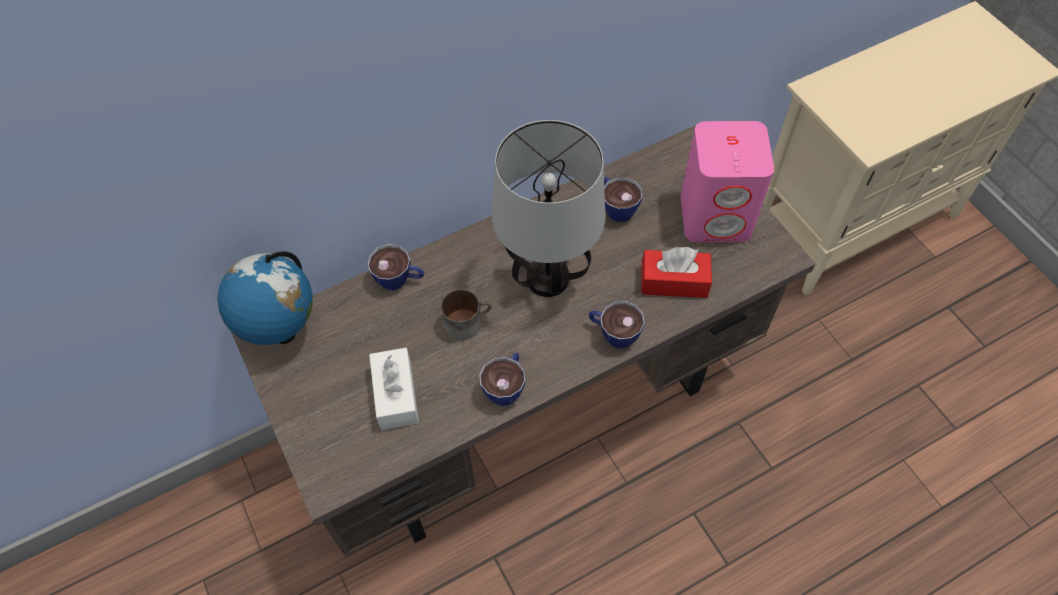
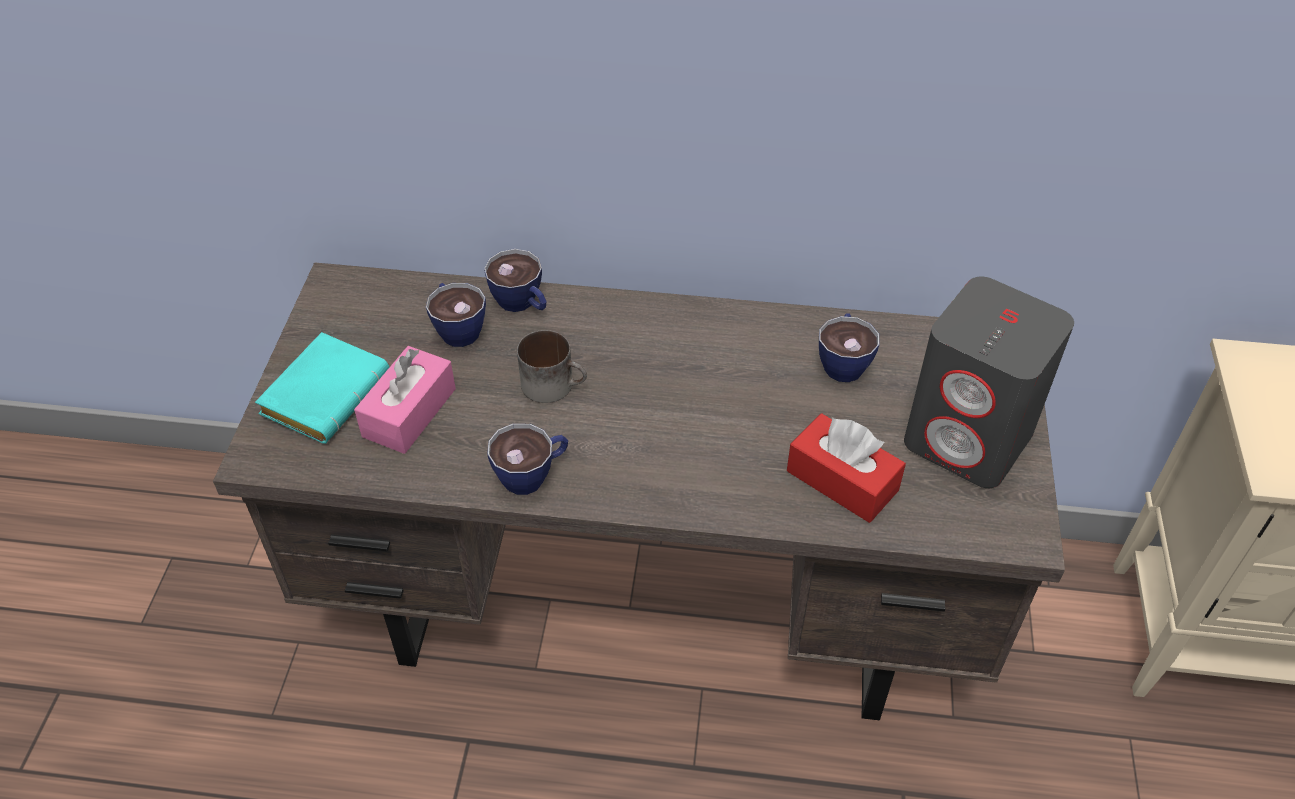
camera: 35 degrees right, 10 degrees down
globe [217,251,313,345] -> none
white tissue box [369,348,419,430] -> pink tissue box [354,346,456,454]
table lamp [492,120,605,297] -> none
cup [589,301,645,349] -> cup moved to [426,283,486,347]
pink speaker [681,121,774,242] -> grey speaker [904,276,1074,488]
none -> turquoise book [255,332,389,444]

